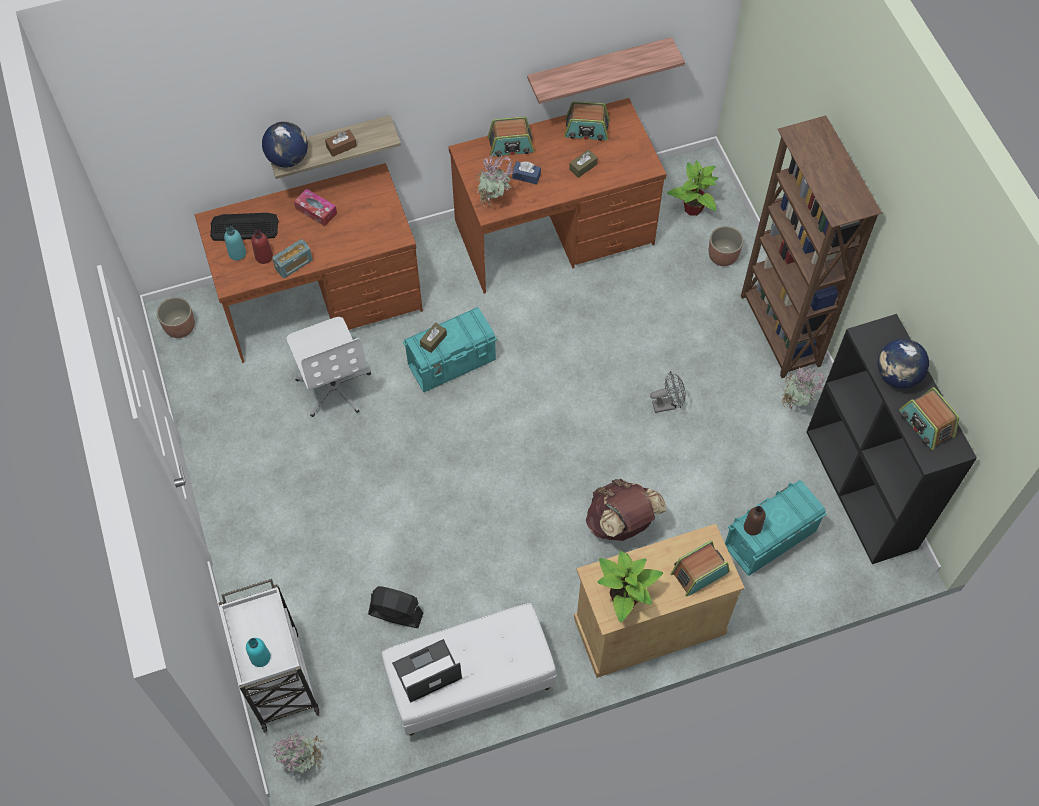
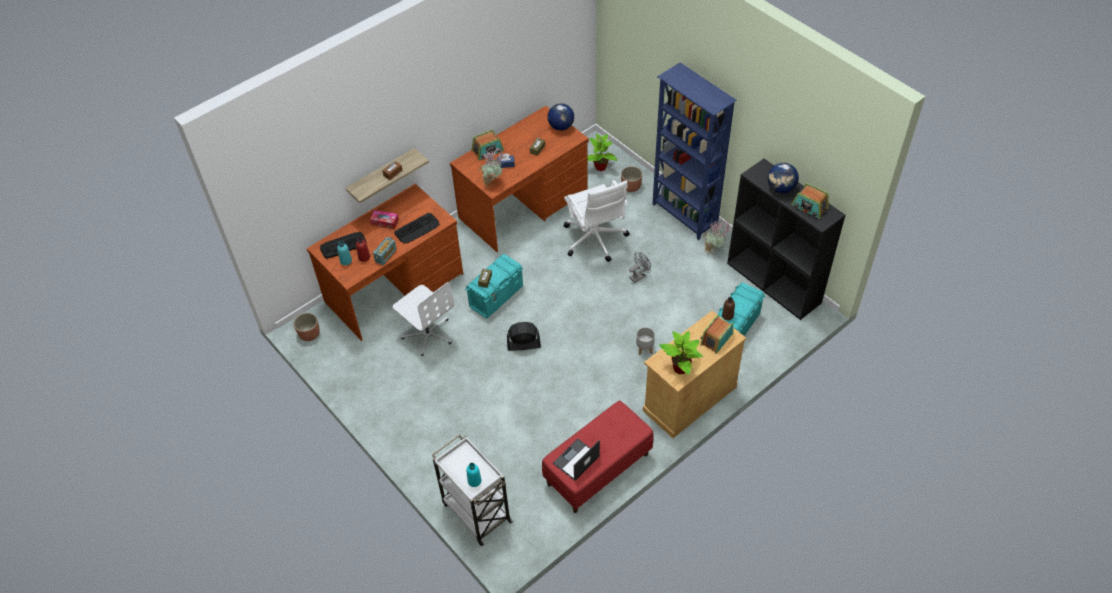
camera: 20 degrees left, 10 degrees down
globe [262,121,308,167] -> globe moved to [547,103,574,131]
potted plant [273,732,324,774] -> none
black fan [368,586,424,628] -> black fan moved to [507,322,541,351]
white bench [381,603,556,736] -> red bench [542,401,654,513]
shelf [527,37,685,104] -> none
radio [564,101,610,141] -> none
brown backpack [586,479,666,541] -> grey planter [636,327,655,355]
brown bookcase [741,116,882,378] -> blue bookcase [652,62,737,240]
none -> keyboard [395,213,440,244]
none -> white office chair [564,180,630,262]

